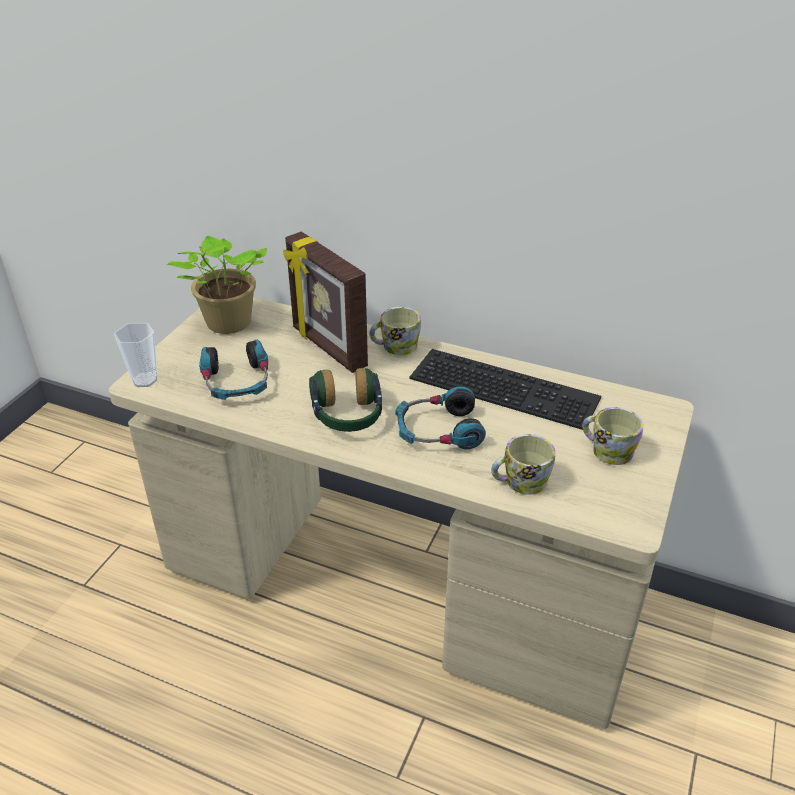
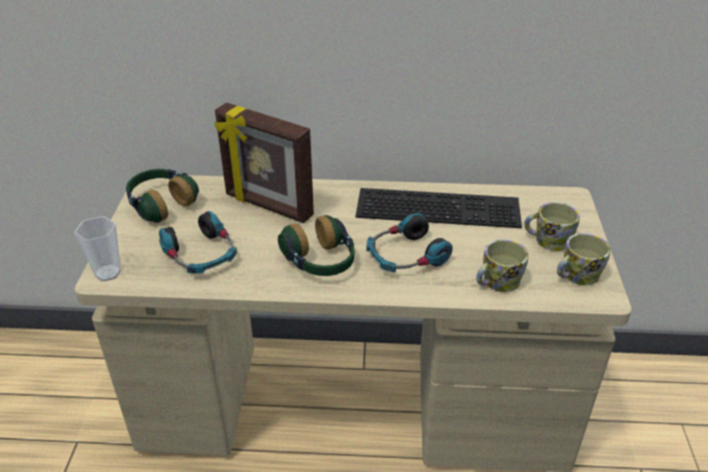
camera: 20 degrees left, 0 degrees up
potted plant [166,236,267,334] -> headphones [126,169,199,223]
mug [369,307,421,355] -> mug moved to [557,233,611,285]

